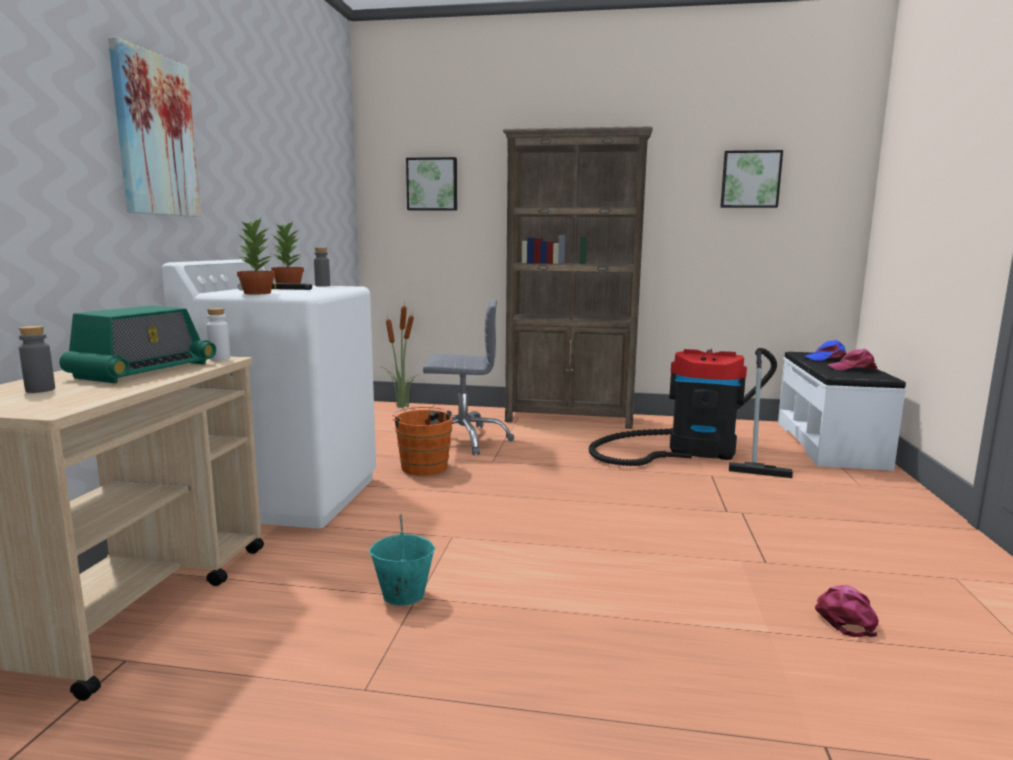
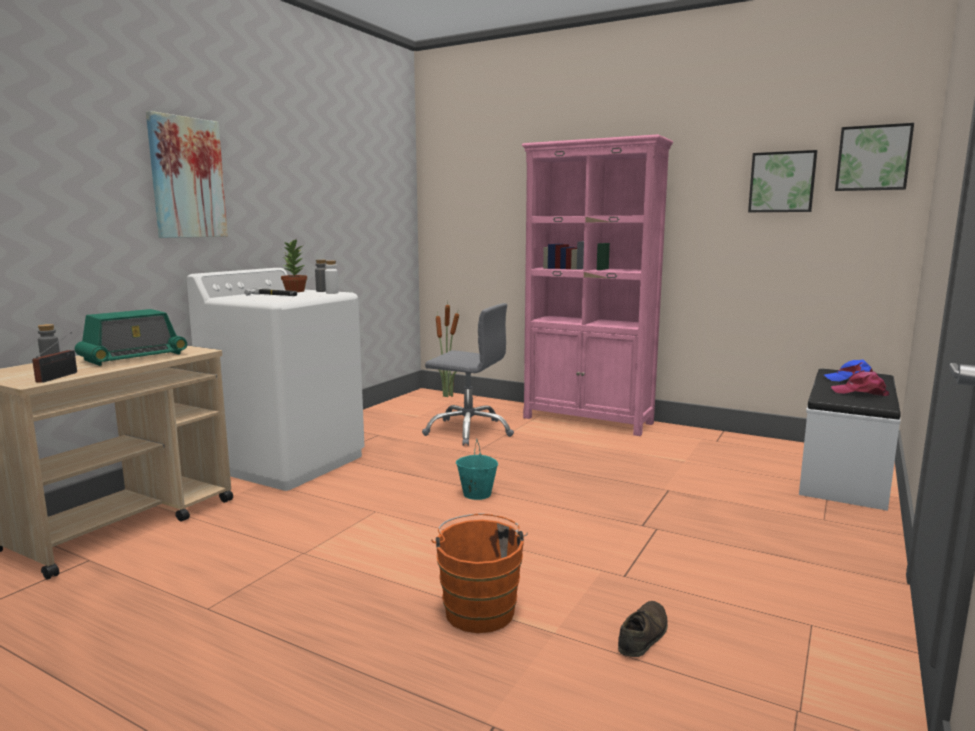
camera: 20 degrees right, 0 degrees up
white bottle [206,308,230,360] -> white bottle moved to [325,260,339,294]
potted plant [236,218,275,294] -> none
turquoise bucket [369,514,435,606] -> turquoise bucket moved to [456,439,498,500]
orange bucket [392,407,453,476] -> orange bucket moved to [431,514,528,633]
picture [406,157,457,210] -> picture moved to [835,123,914,191]
brown bookcase [503,126,653,429] -> pink bookcase [522,134,673,436]
vacuum cleaner [589,348,793,478] -> none
pink cap [815,585,879,637] -> brown shoe [618,601,668,657]
none -> radio [32,332,77,383]

